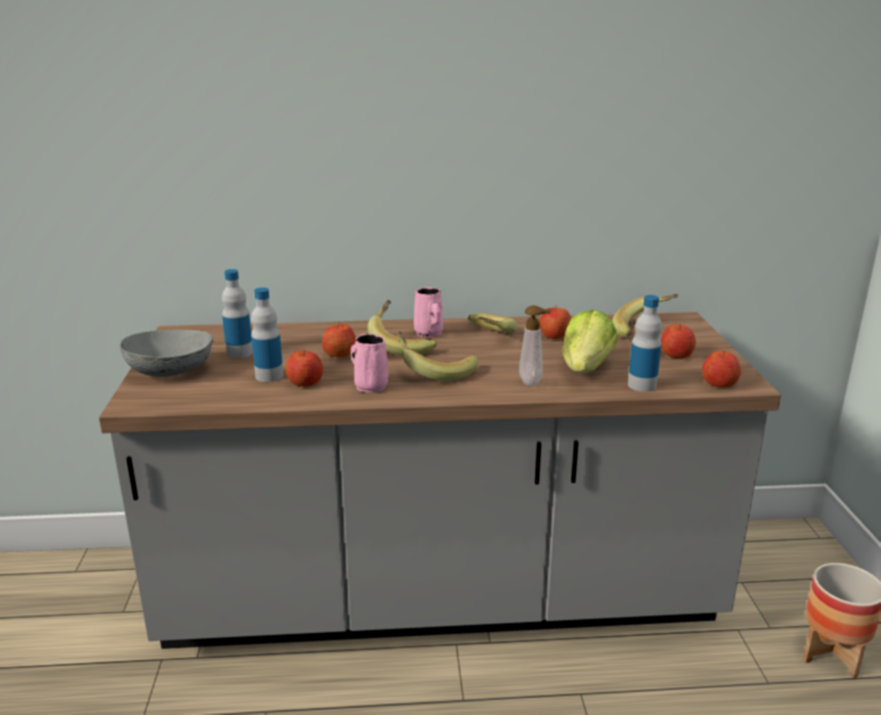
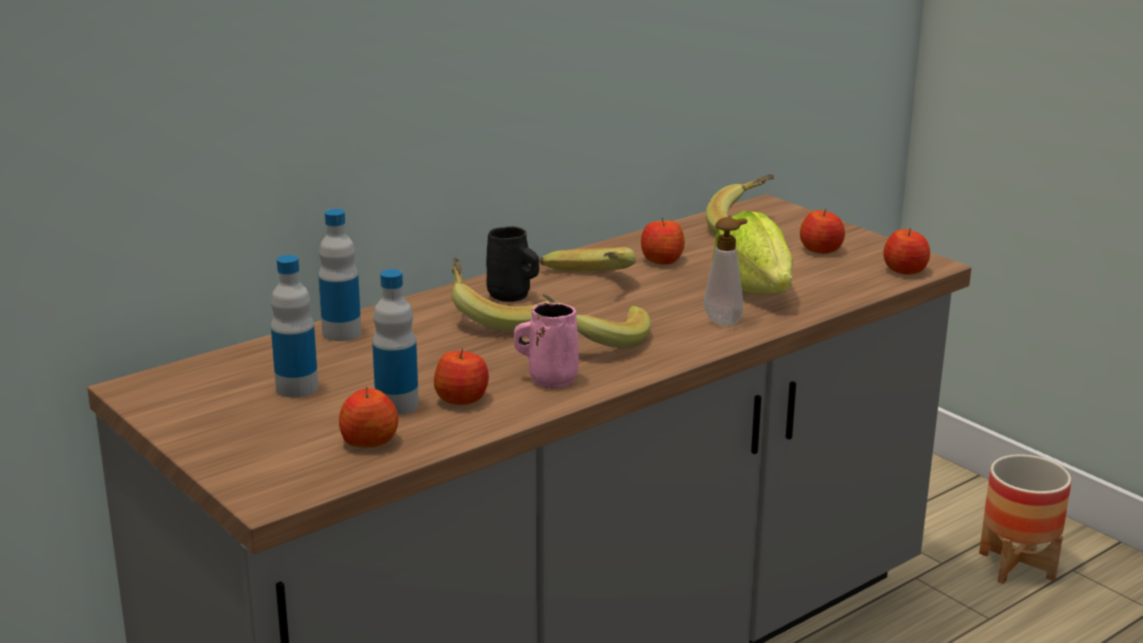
camera: 35 degrees left, 0 degrees up
grey bowl [119,330,214,377] -> none
apple [322,324,356,357] -> apple moved to [339,387,398,447]
pink mug [414,287,443,338] -> black mug [486,226,539,302]
bottle [628,295,662,392] -> bottle moved to [318,209,361,341]

